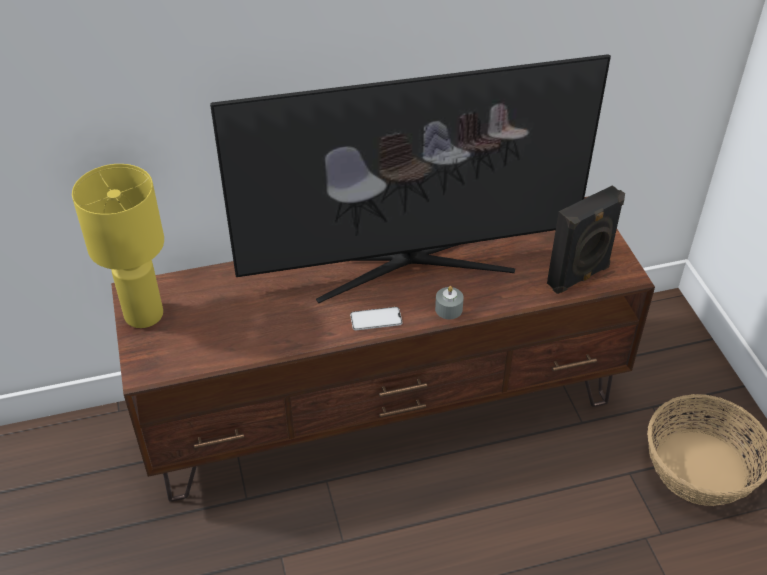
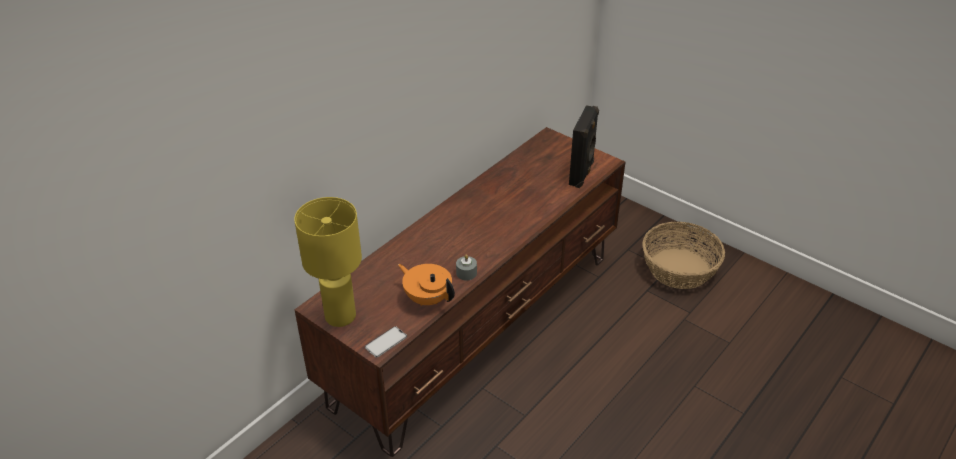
camera: 35 degrees left, 5 degrees down
television [210,54,611,303] -> none
phone [350,307,402,330] -> phone moved to [365,326,407,358]
grey candle [435,286,464,319] -> grey candle moved to [456,255,477,280]
none -> orange teapot [398,264,455,306]

